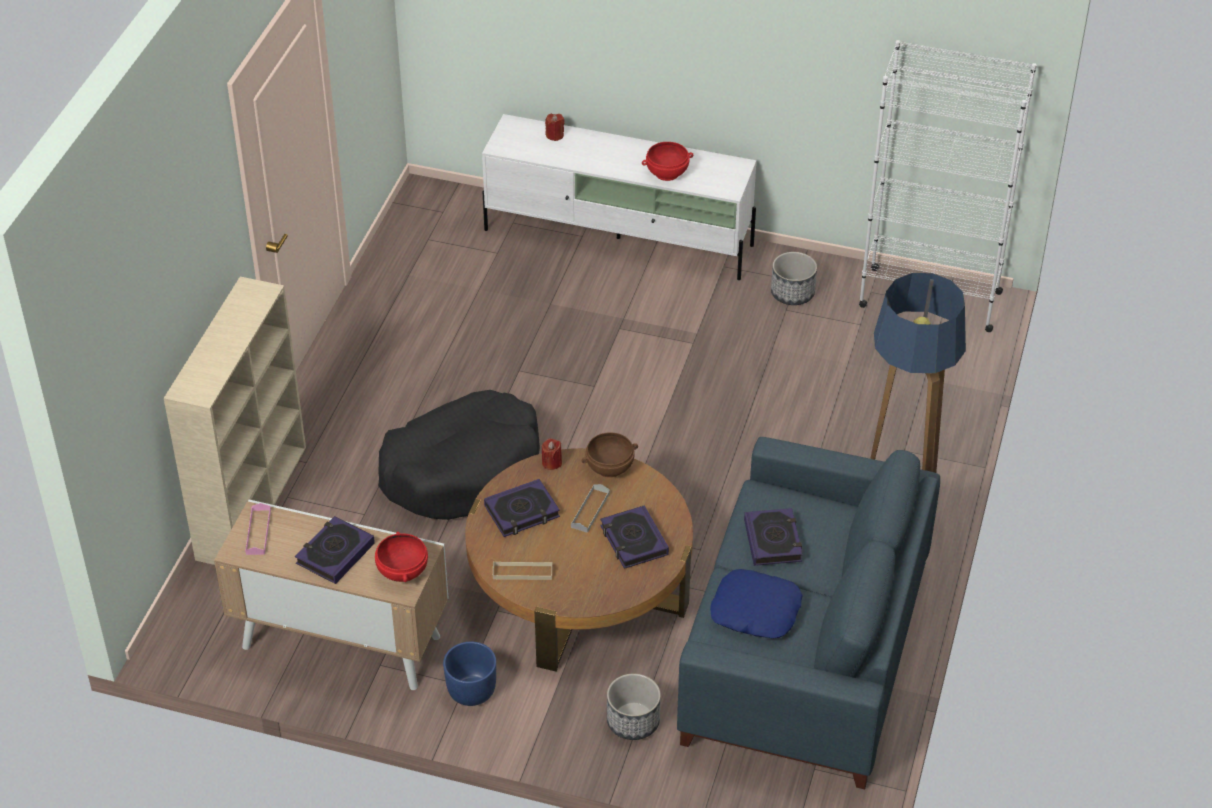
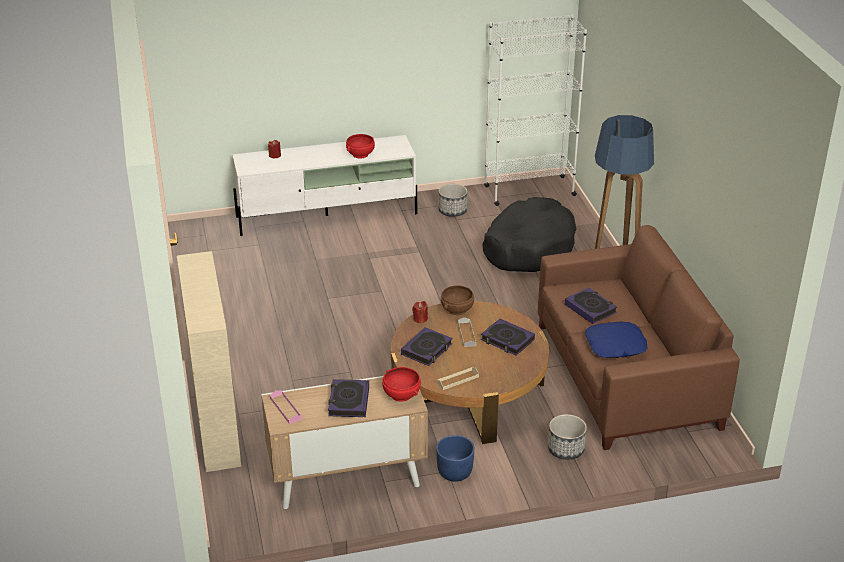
camera: 30 degrees left, 10 degrees down
black dog bed [378,390,540,520] -> black dog bed moved to [482,197,576,272]
blue sofa [677,437,940,789] -> brown sofa [538,225,740,450]

